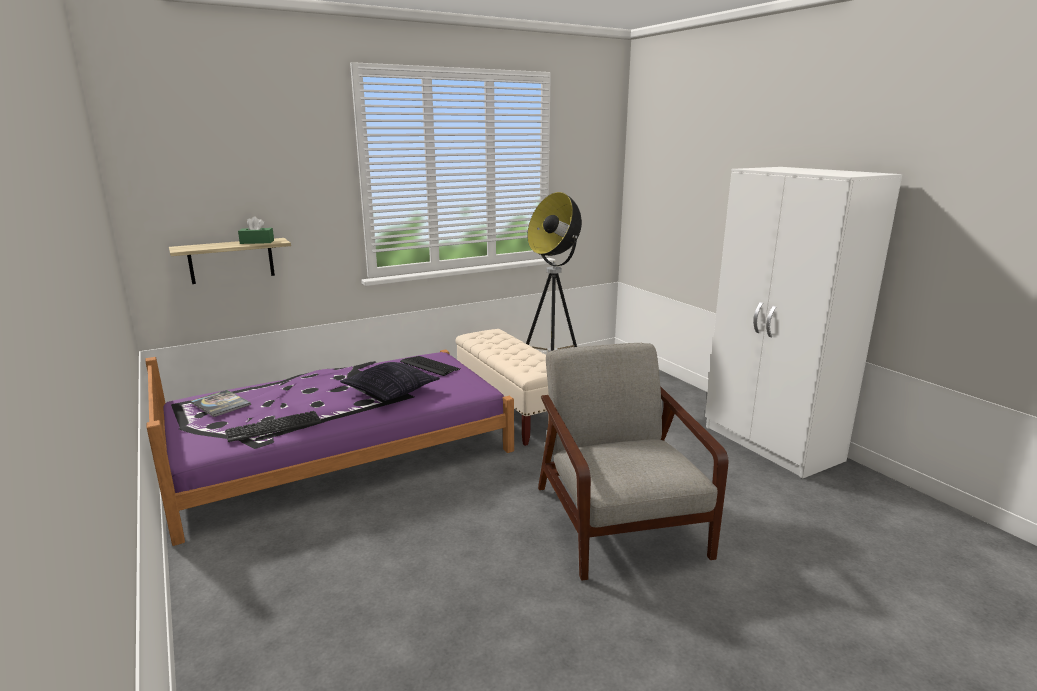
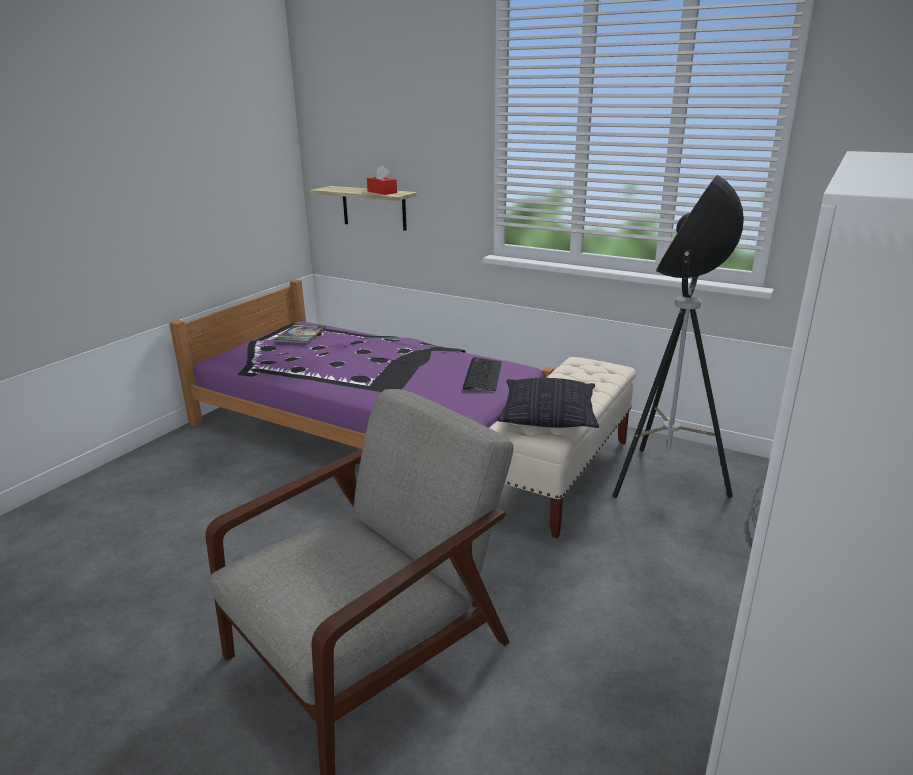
camera: 60 degrees right, 5 degrees up
keyboard [225,411,321,442] -> none
green tissue box [238,216,274,244] -> red tissue box [367,165,397,195]
pillow [340,362,440,401] -> pillow moved to [497,378,599,428]

